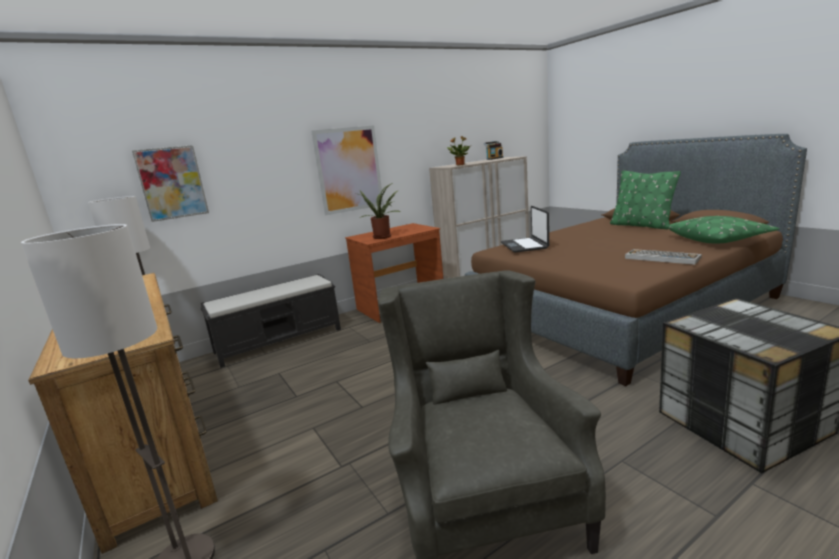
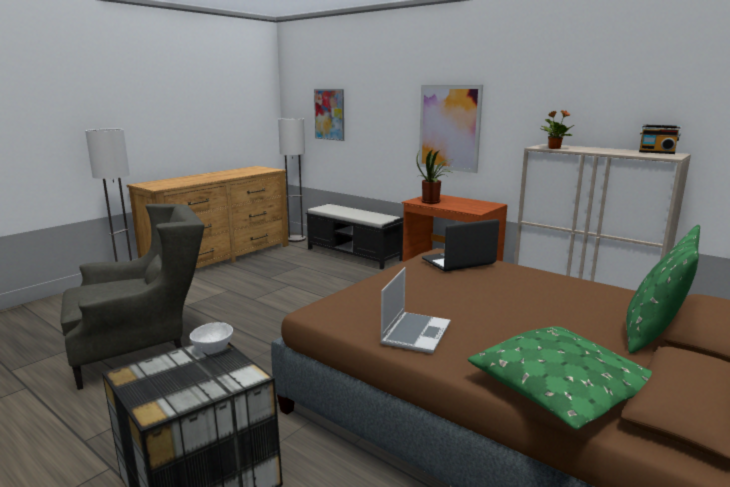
camera: 70 degrees right, 0 degrees up
keyboard [625,249,702,265] -> laptop [380,267,451,353]
none -> white bowl [190,322,233,353]

